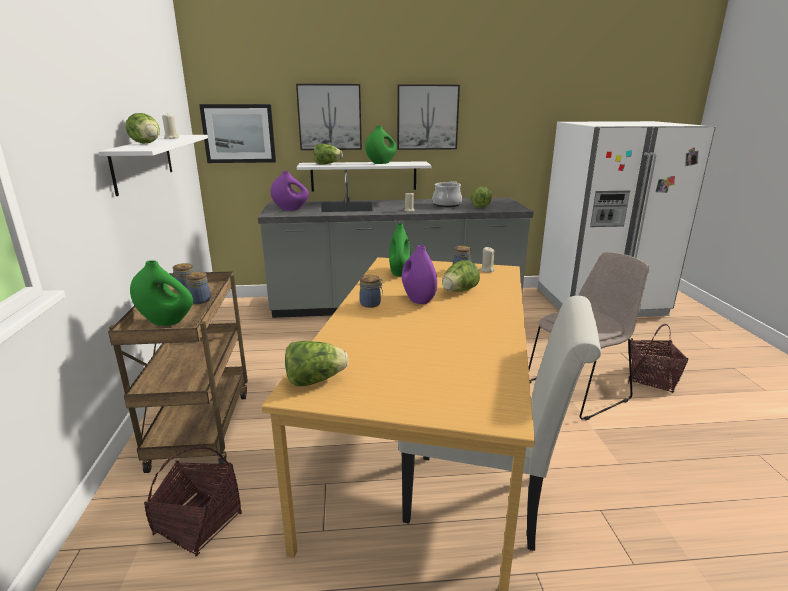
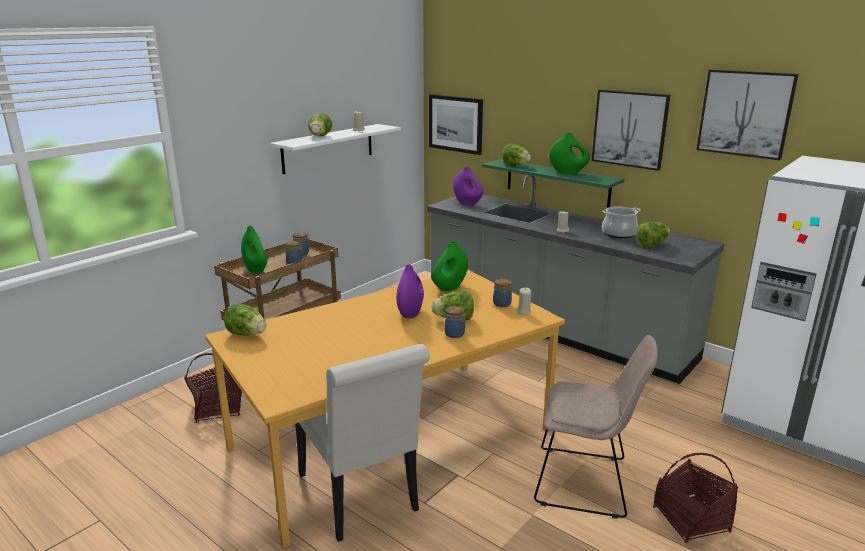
camera: 45 degrees right, 0 degrees up
picture [296,84,362,150] -> picture moved to [696,70,798,160]
white shelf [297,161,431,191] -> green shelf [482,159,624,208]
jar [359,275,383,308] -> jar moved to [444,306,466,338]

